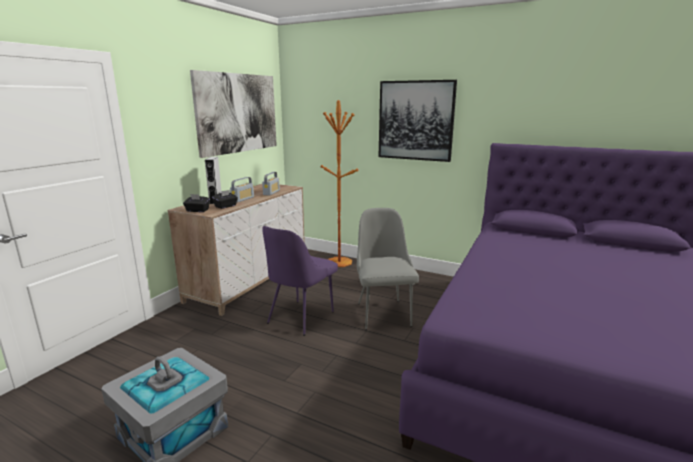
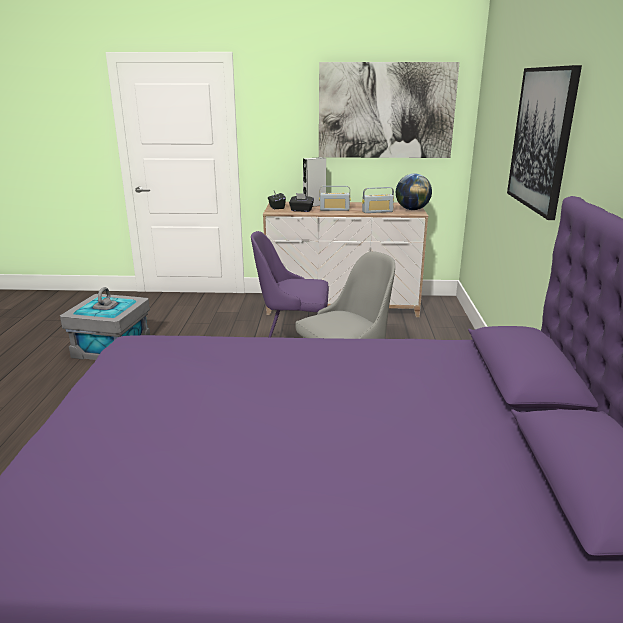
camera: 65 degrees right, 5 degrees up
orange clothes rack [320,100,359,267] -> none
none -> globe [396,174,432,210]

